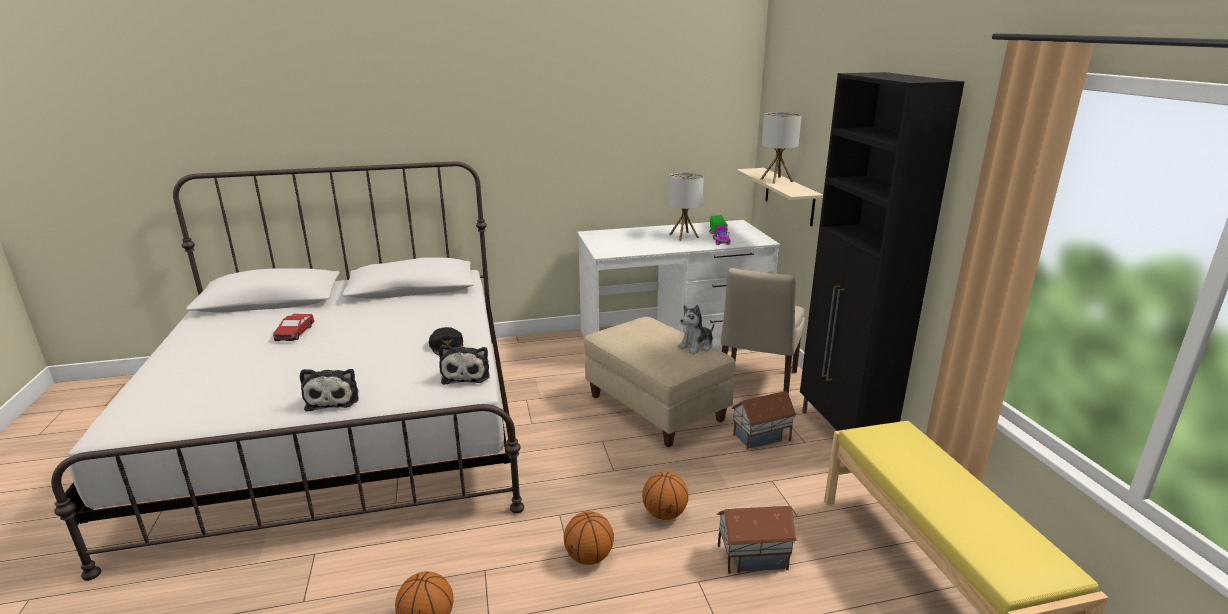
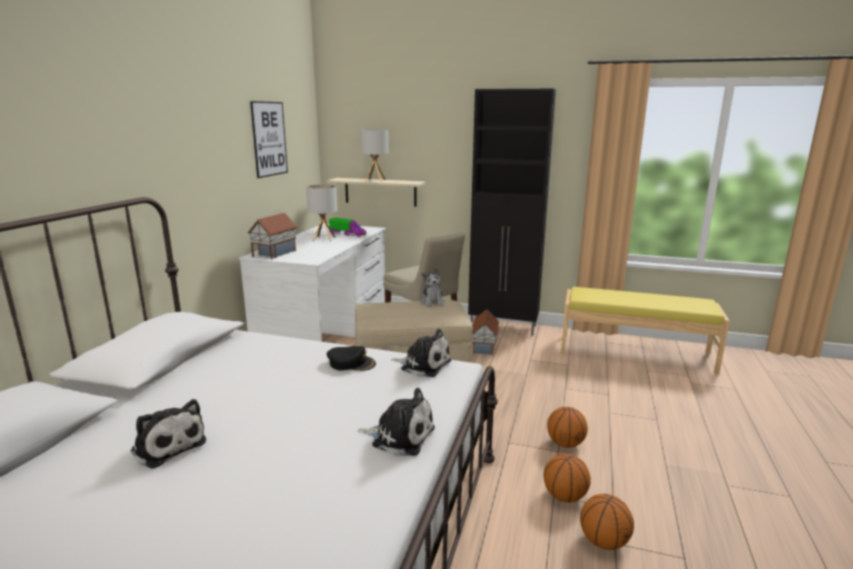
camera: 60 degrees left, 5 degrees down
toy car [273,314,315,341] -> plush toy [131,399,206,469]
basketball [642,471,689,520] -> basketball moved to [543,453,591,502]
toy house [717,506,797,574] -> toy house moved to [247,213,297,259]
none -> picture [250,101,288,178]

